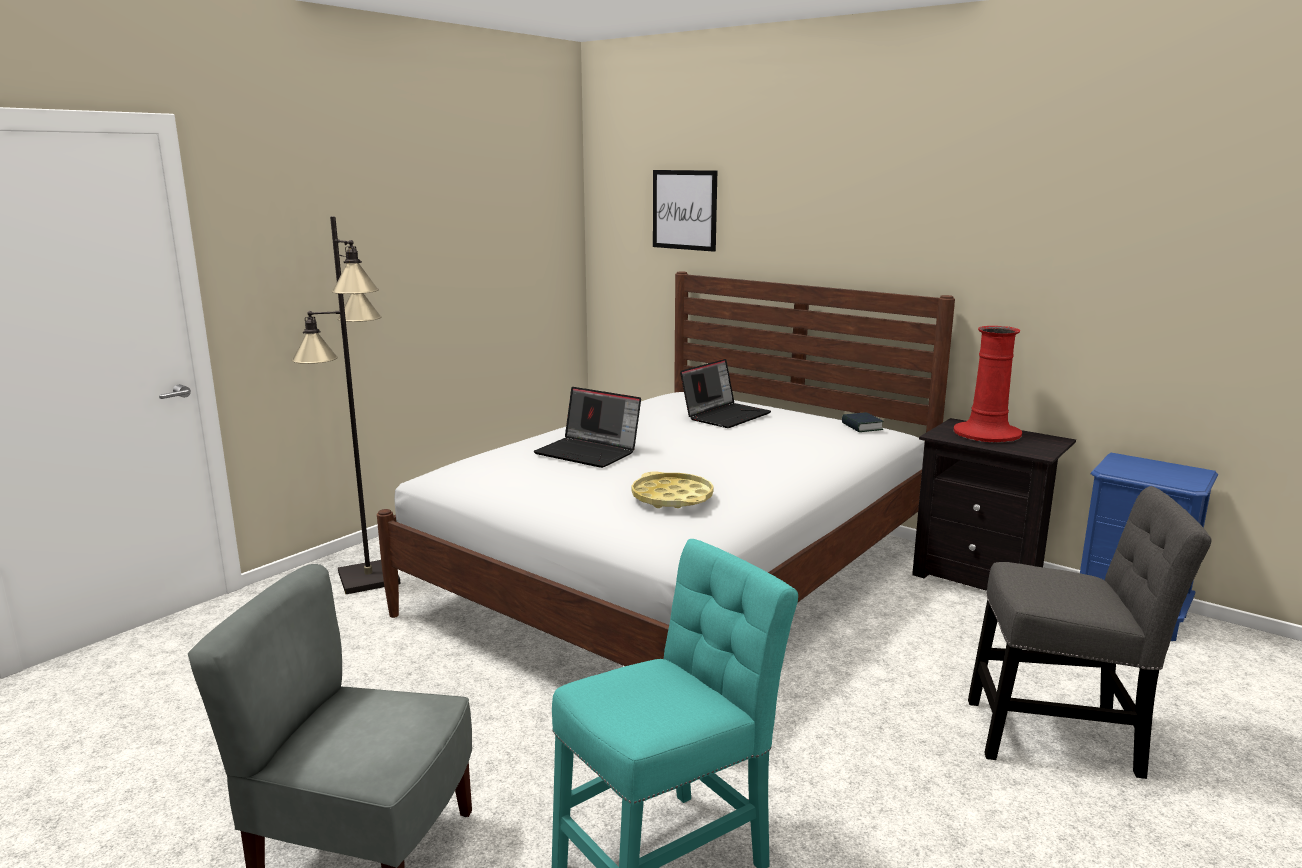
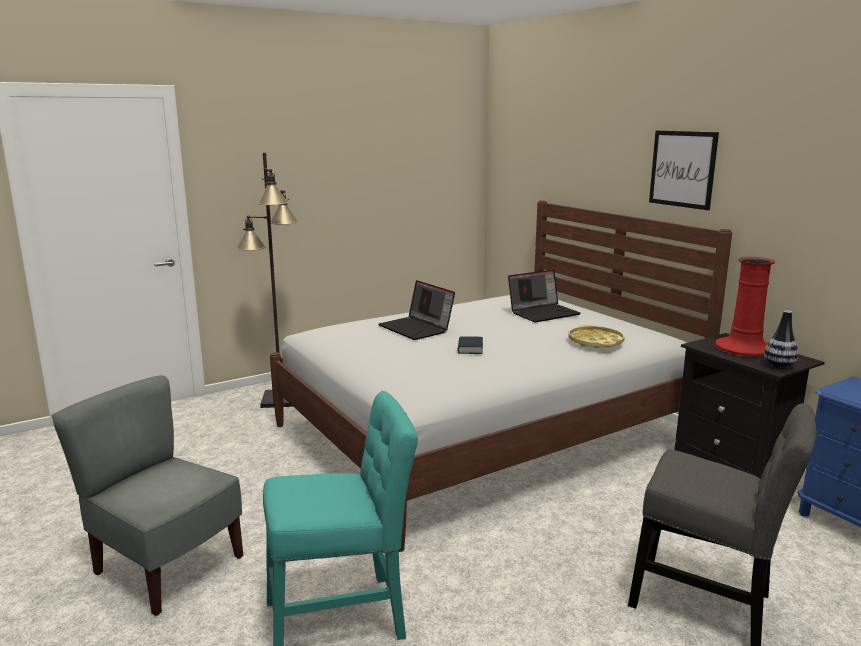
camera: 20 degrees right, 0 degrees up
yellow tray [631,472,714,508] -> yellow tray moved to [568,325,625,348]
picture [653,170,717,252] -> picture moved to [649,131,719,210]
book [842,412,884,432] -> book moved to [458,336,483,354]
none -> vase [764,310,799,369]

